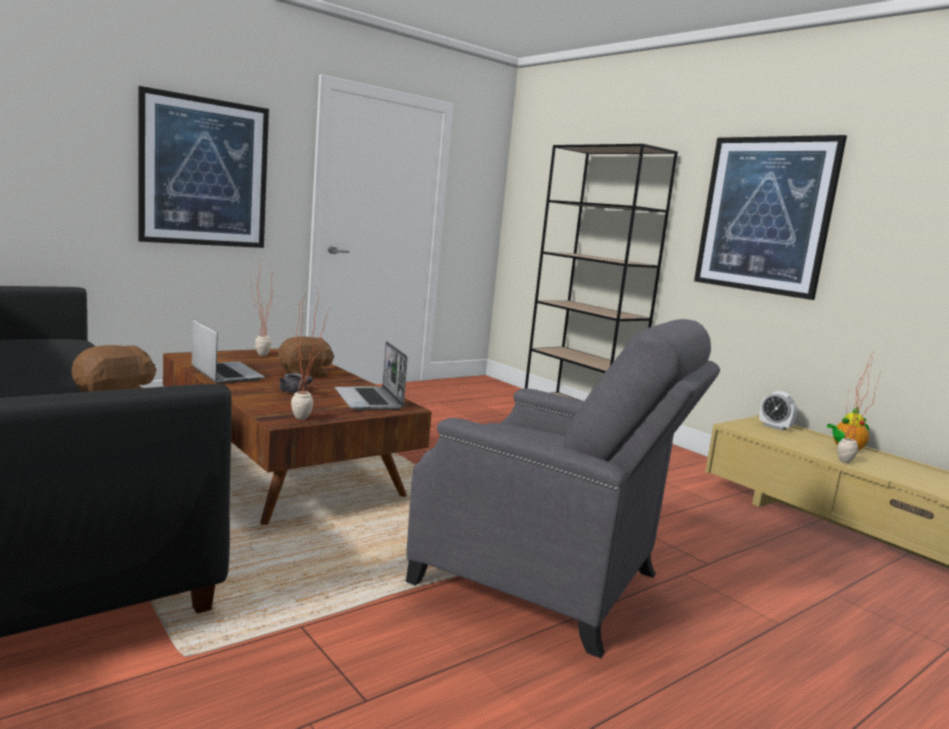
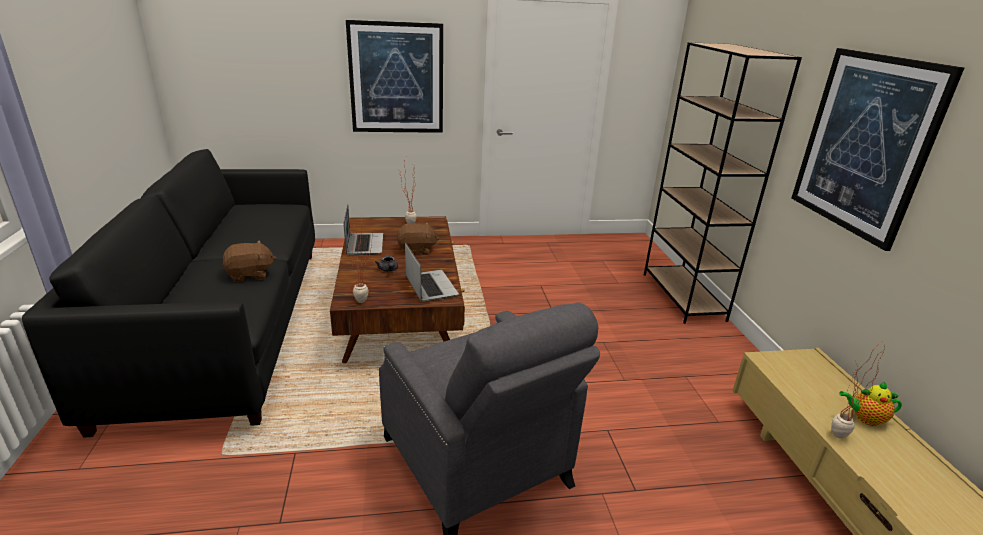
camera: 30 degrees right, 15 degrees up
laptop [335,341,407,410] -> laptop turned 150 degrees clockwise [405,242,459,302]
alarm clock [759,391,797,431] -> none

